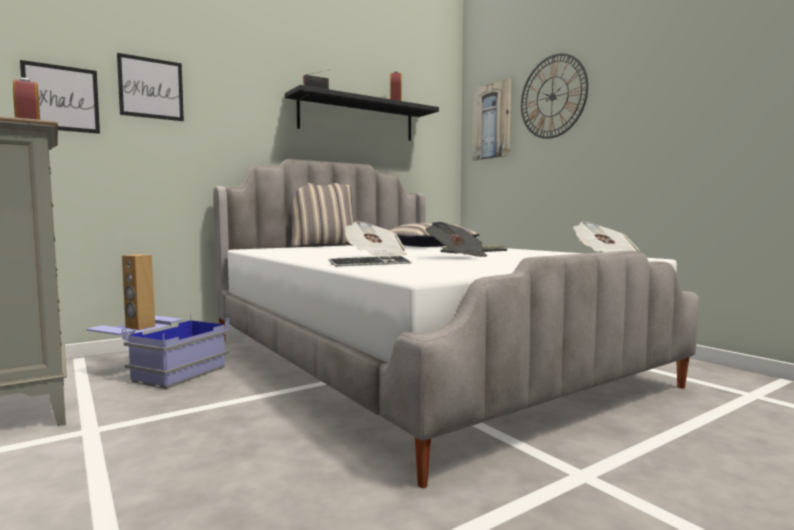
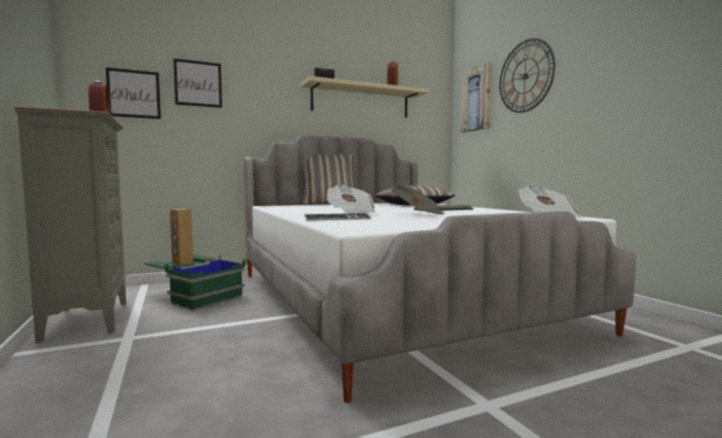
camera: 10 degrees right, 0 degrees up
blue storage box [87,314,230,389] -> green storage box [144,255,246,311]
black shelf [285,85,439,141] -> beige shelf [301,76,429,118]

